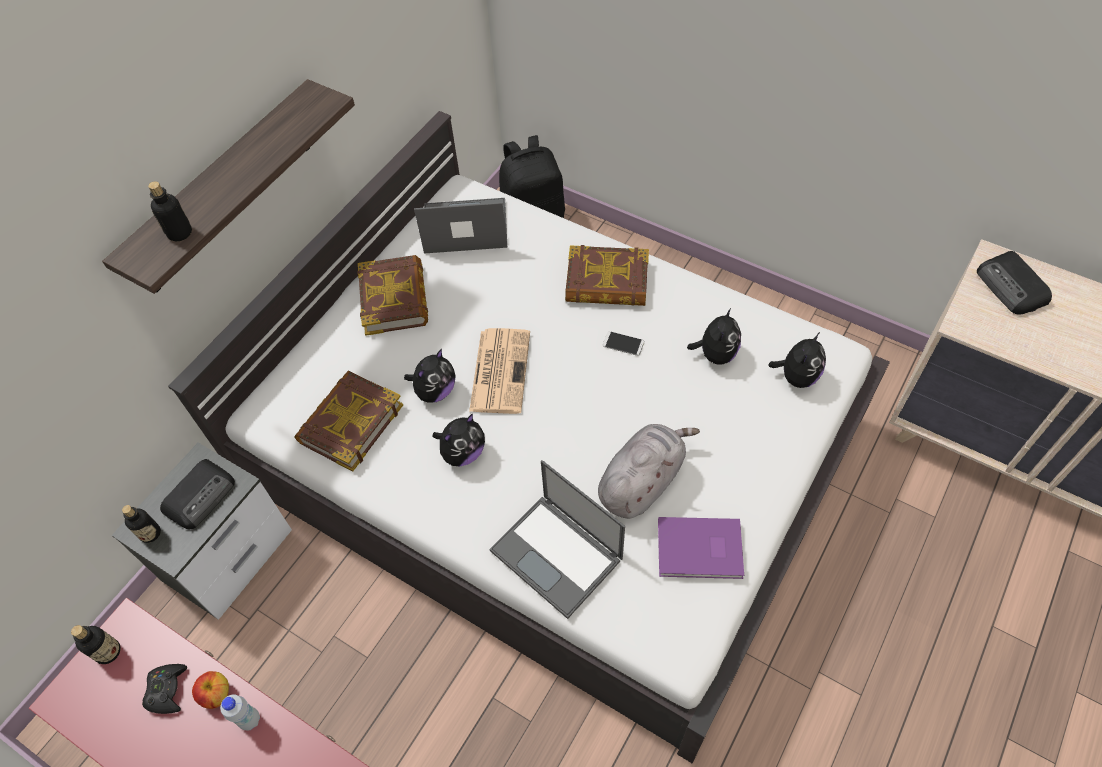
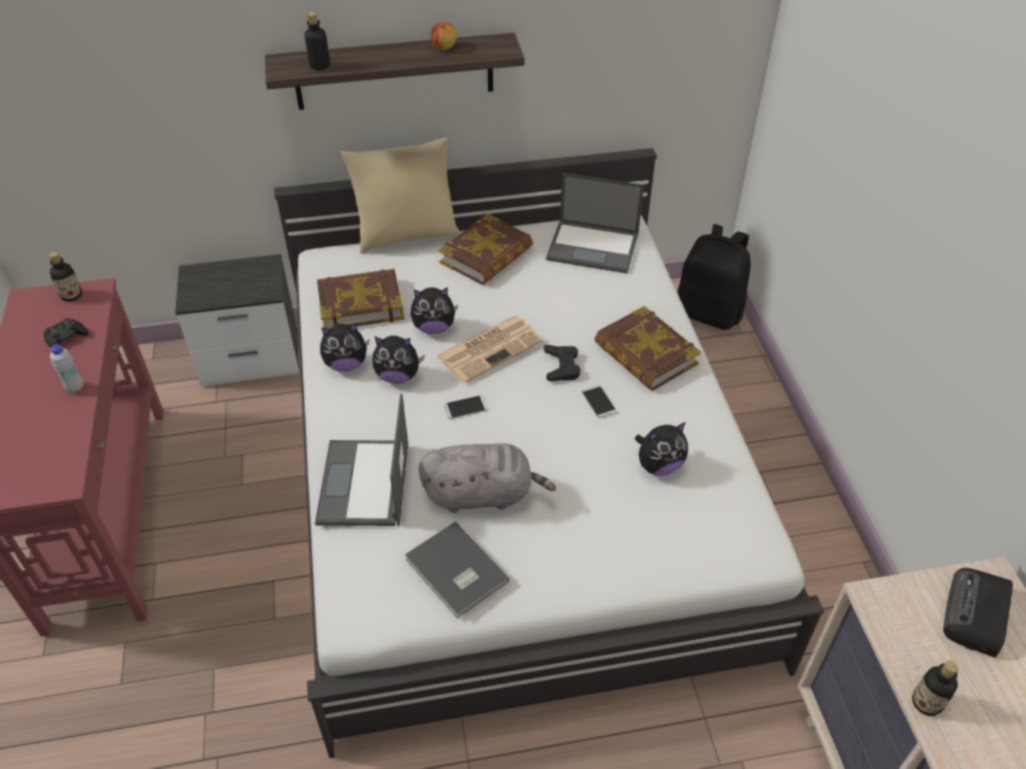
camera: 45 degrees right, 10 degrees down
bottle [122,505,161,543] -> bottle moved to [912,660,958,716]
radio [160,459,235,529] -> none
apple [192,671,229,709] -> apple moved to [431,22,457,50]
laptop [414,198,507,253] -> laptop turned 150 degrees clockwise [546,173,644,273]
purple book [658,517,744,579] -> grey book [405,522,509,618]
plush toy [768,332,826,388] -> plush toy moved to [320,323,369,372]
none -> beige pillow [341,137,460,254]
none -> phone [444,395,488,419]
none -> black game controller [544,345,581,381]

